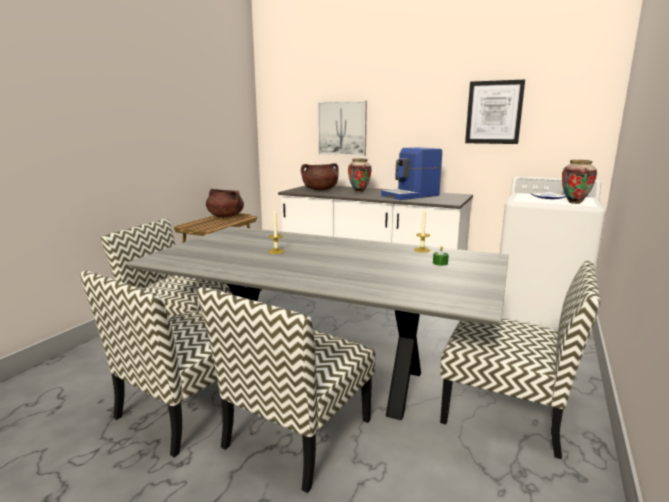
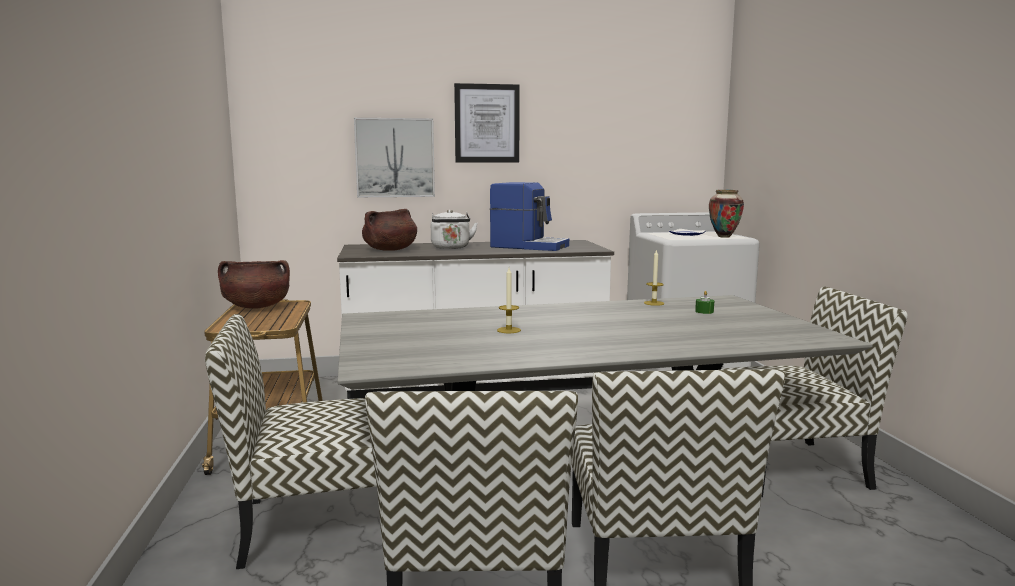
camera: 35 degrees left, 5 degrees down
vase [348,158,372,193] -> white kettle [431,210,478,249]
coffee machine [381,147,442,200] -> coffee machine turned 90 degrees counterclockwise [490,182,569,251]
picture [465,79,525,144] -> picture moved to [454,83,520,162]

